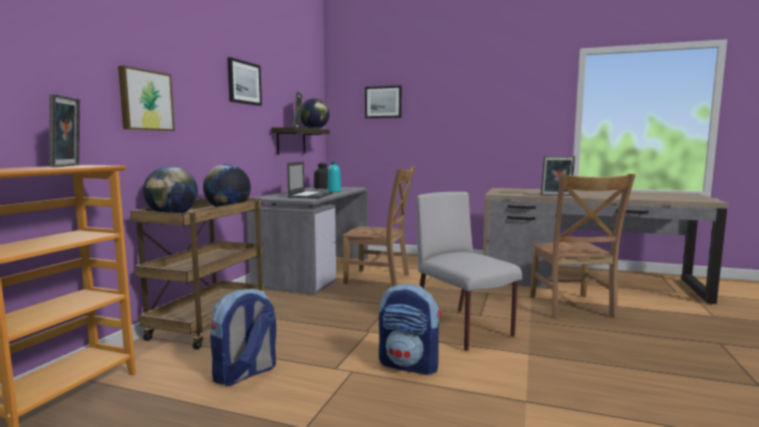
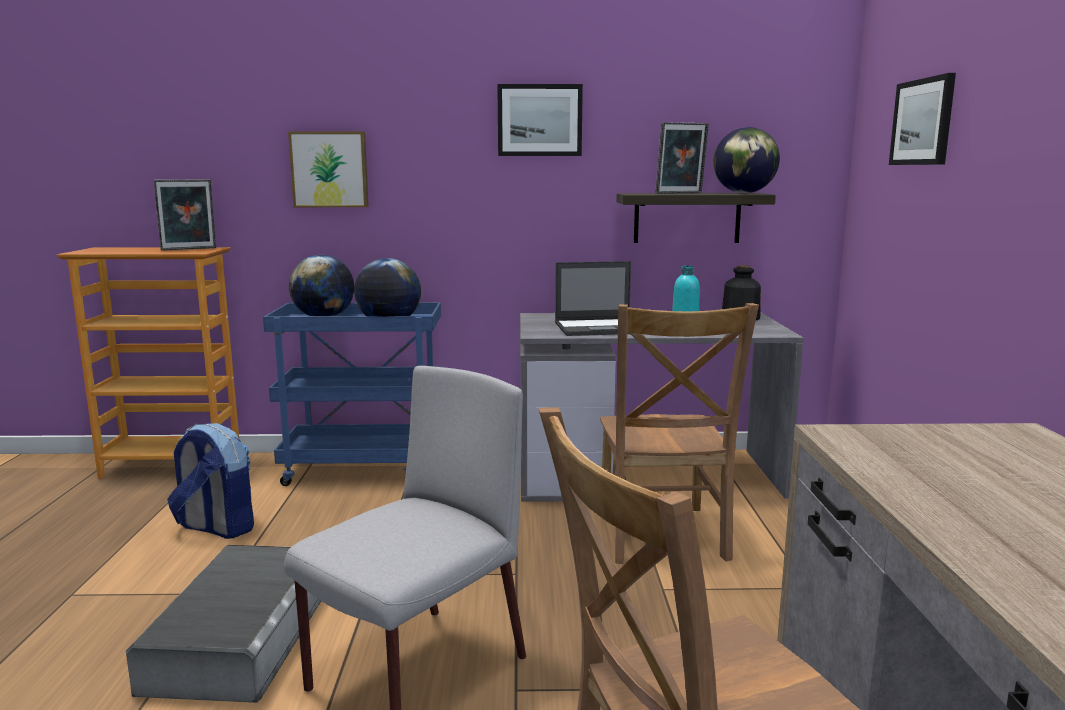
camera: 70 degrees right, 5 degrees up
brown cart [131,198,265,350] -> blue cart [263,302,441,486]
backpack [379,284,442,375] -> grey storage box [126,545,321,703]
picture frame [541,156,575,196] -> none

